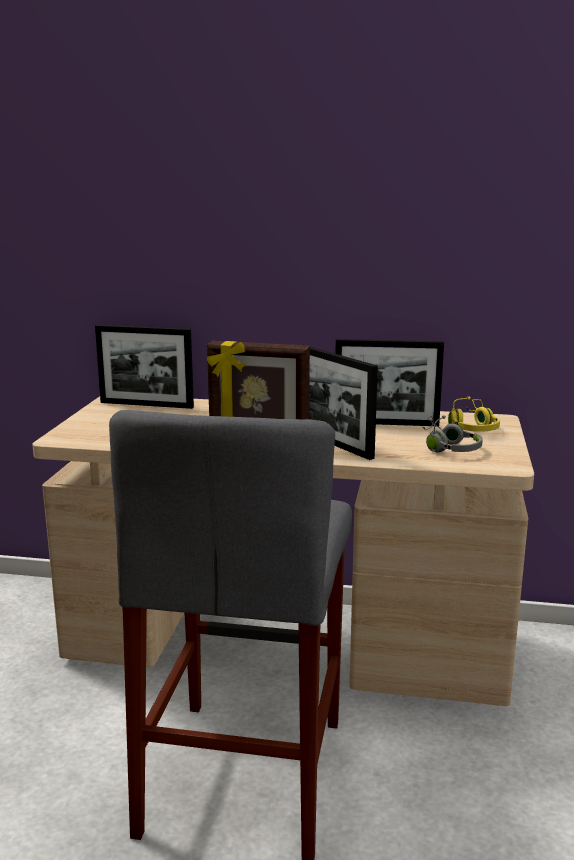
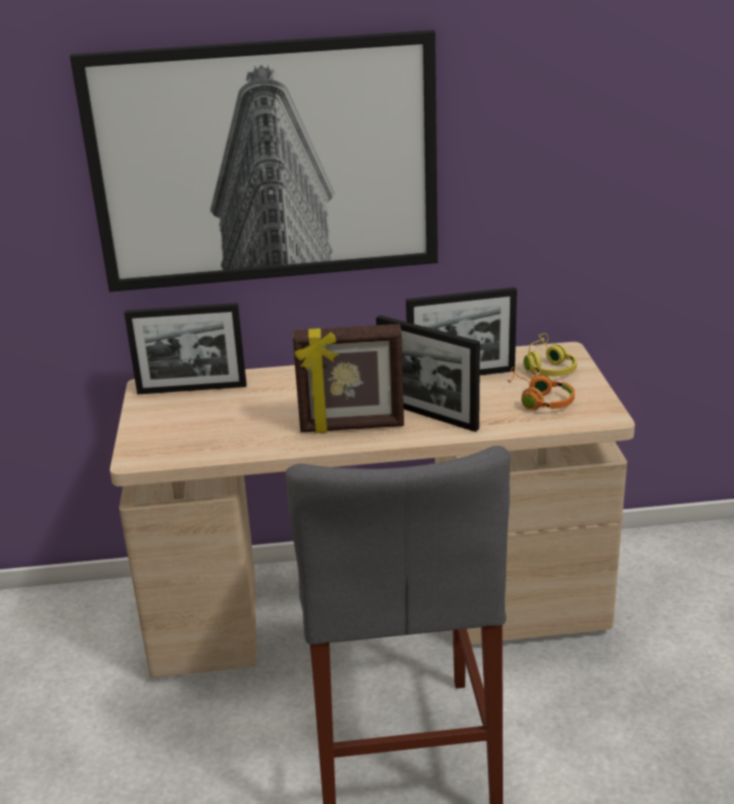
camera: 15 degrees left, 10 degrees up
grey headphones [422,415,483,452] -> orange headphones [508,367,575,410]
none -> picture [70,30,438,292]

